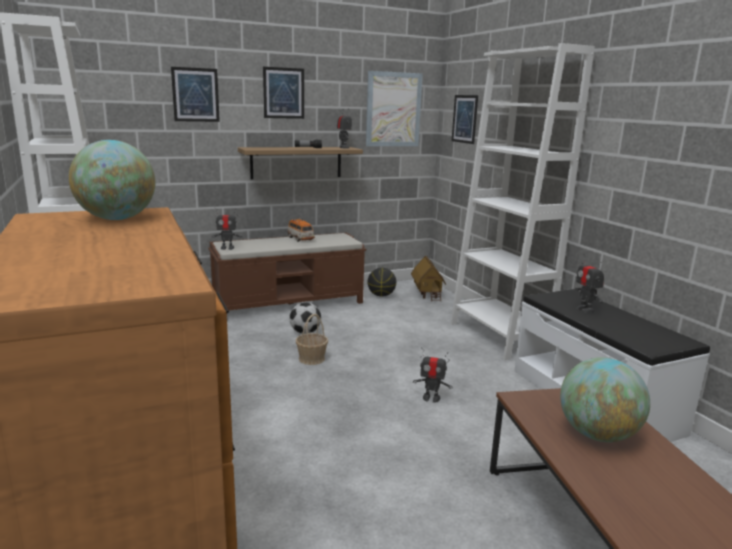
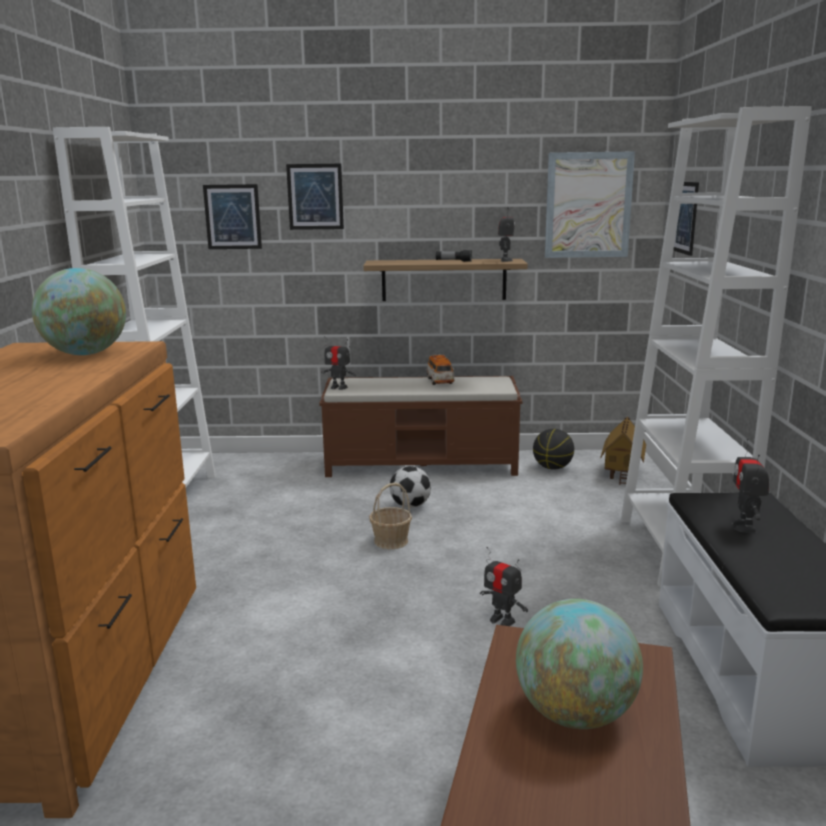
camera: 25 degrees right, 0 degrees up
picture [263,67,304,119] -> picture moved to [203,184,262,249]

